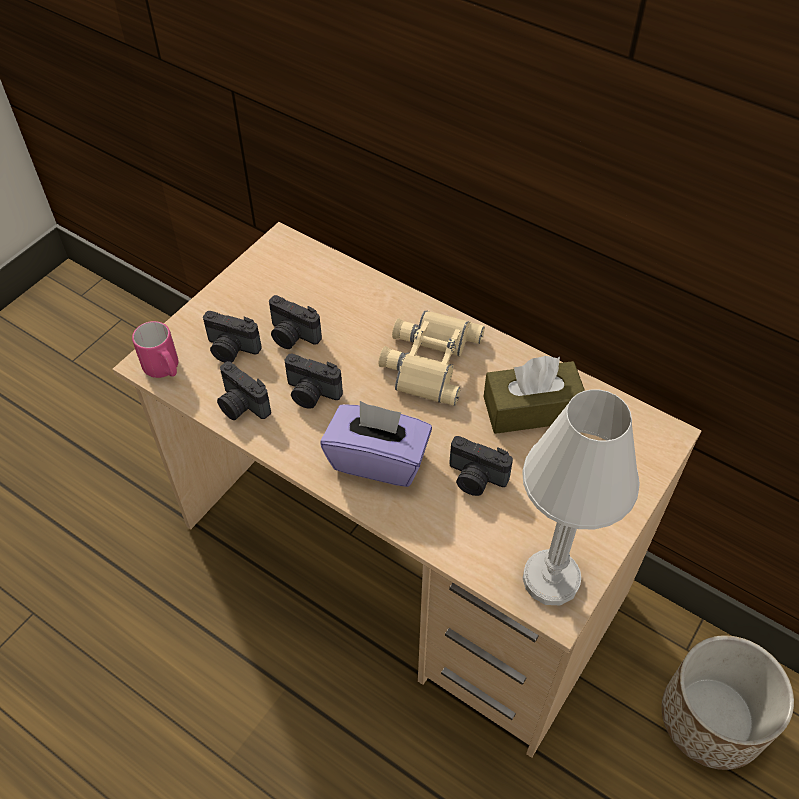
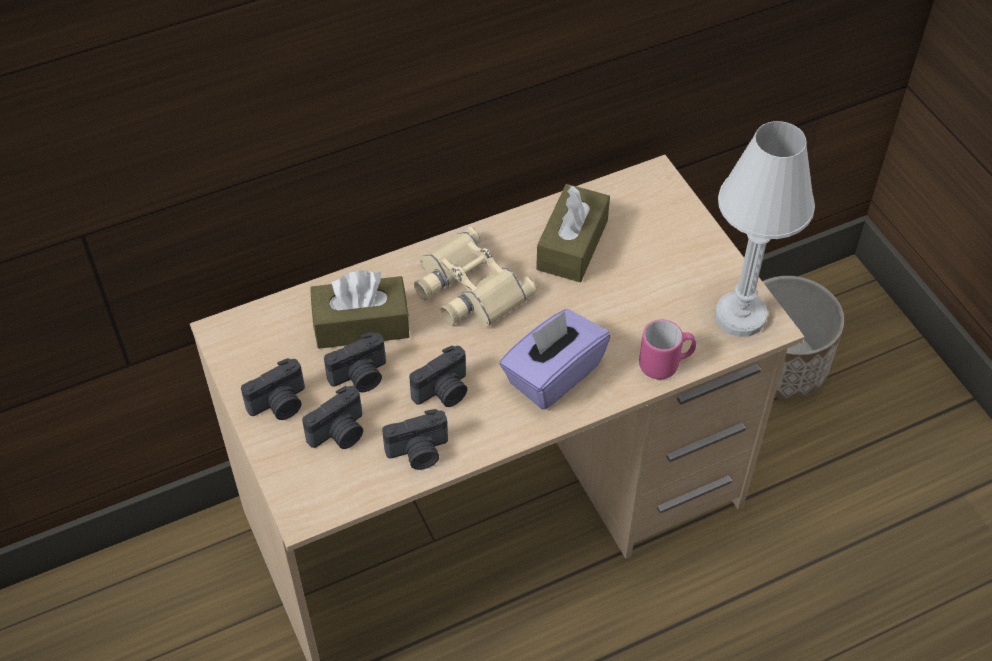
camera: 60 degrees left, 0 degrees up
pink mug [132,321,178,378] -> pink mug moved to [639,320,696,380]
camera [449,436,513,496] -> camera moved to [241,358,305,420]
none -> brown tissue box [310,270,409,349]

